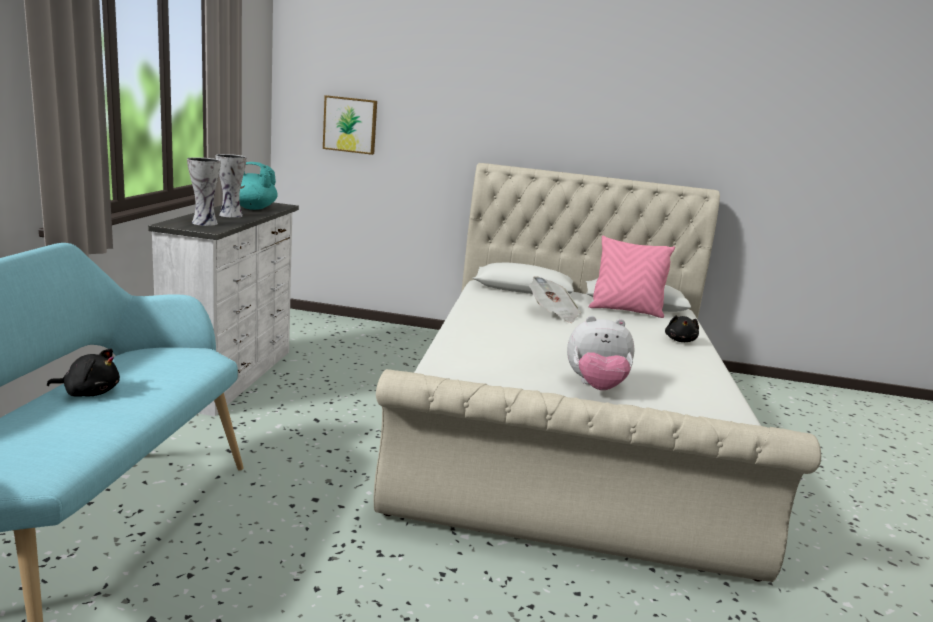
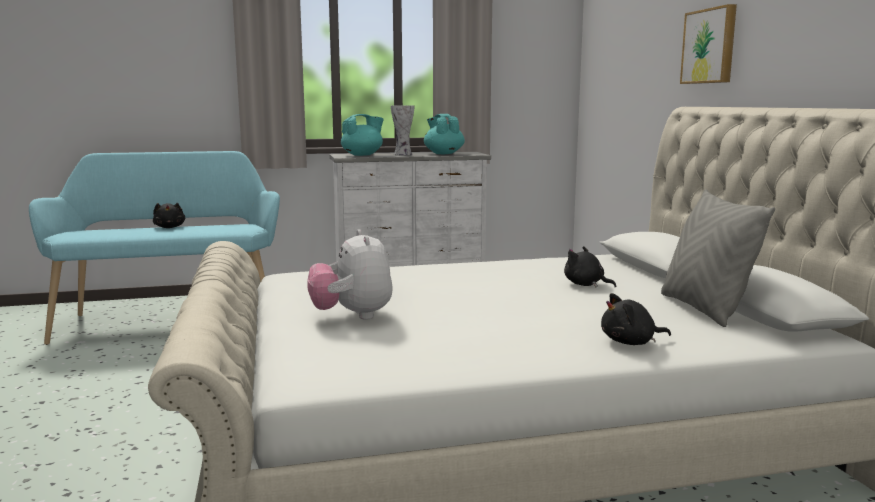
camera: 70 degrees right, 5 degrees down
vase [187,157,221,226] -> turquoise teapot [341,114,384,156]
picture [323,95,377,155] -> picture moved to [680,4,737,84]
newspaper [529,276,581,323] -> black plush toy [564,246,616,288]
pink pillow [589,235,675,318] -> grey pillow [661,189,775,327]

